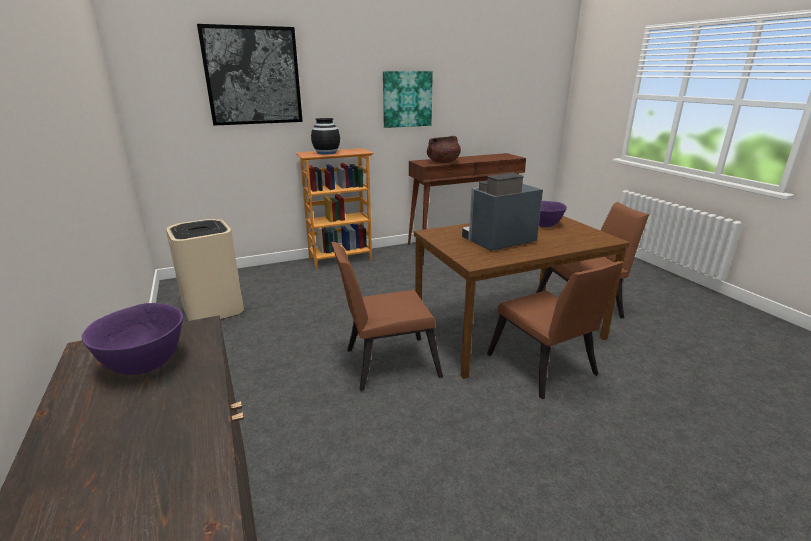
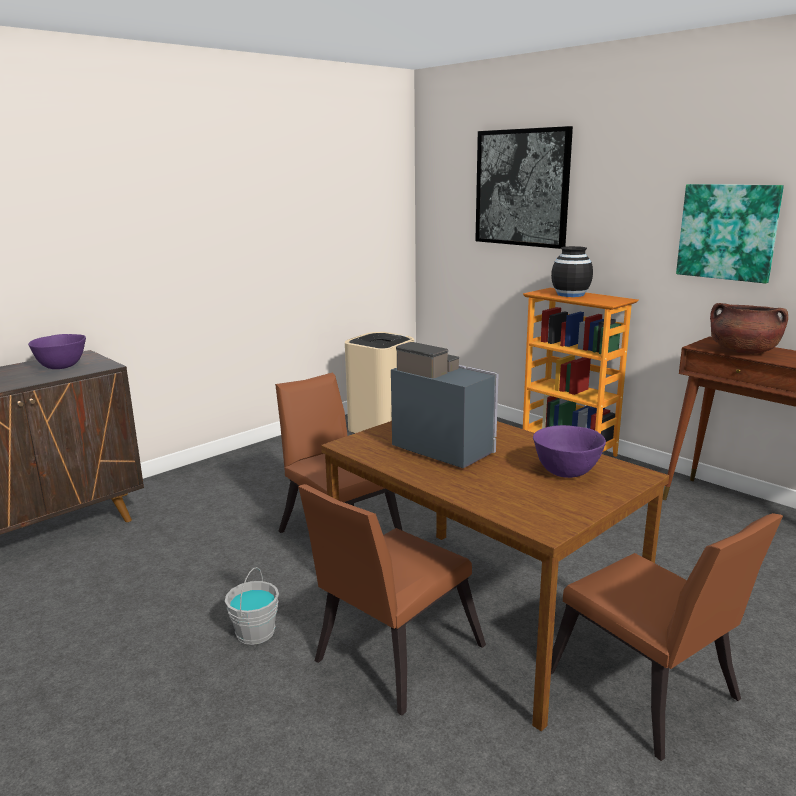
camera: 70 degrees right, 5 degrees down
none -> grey bucket [225,567,279,645]

